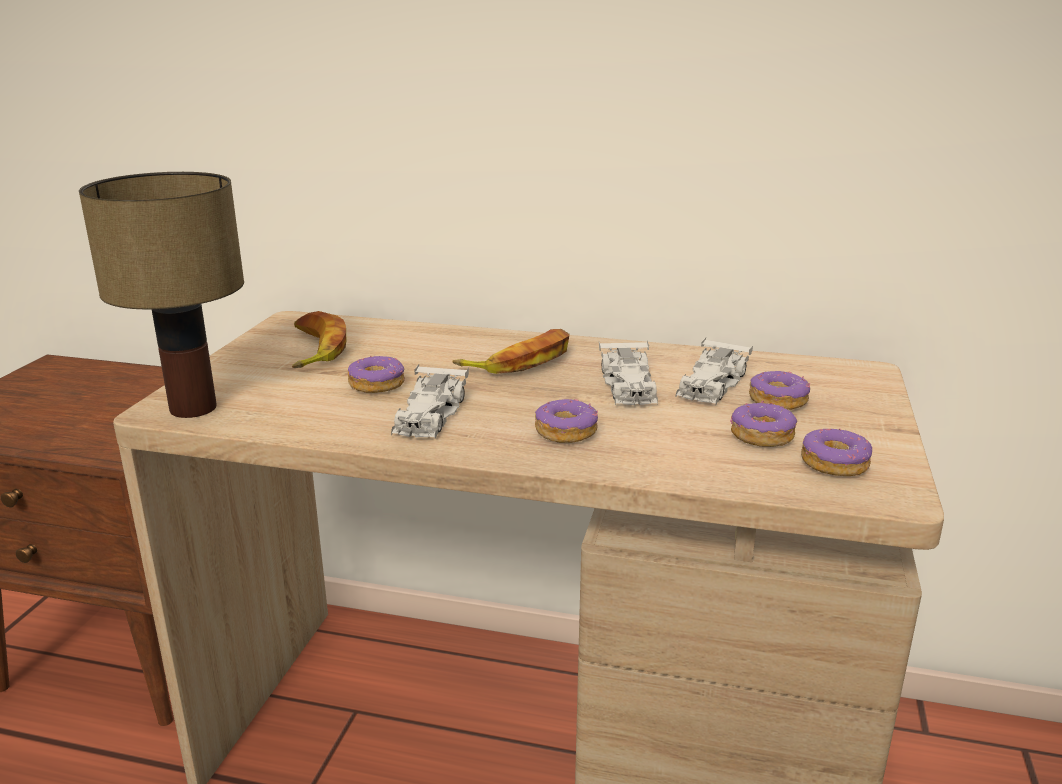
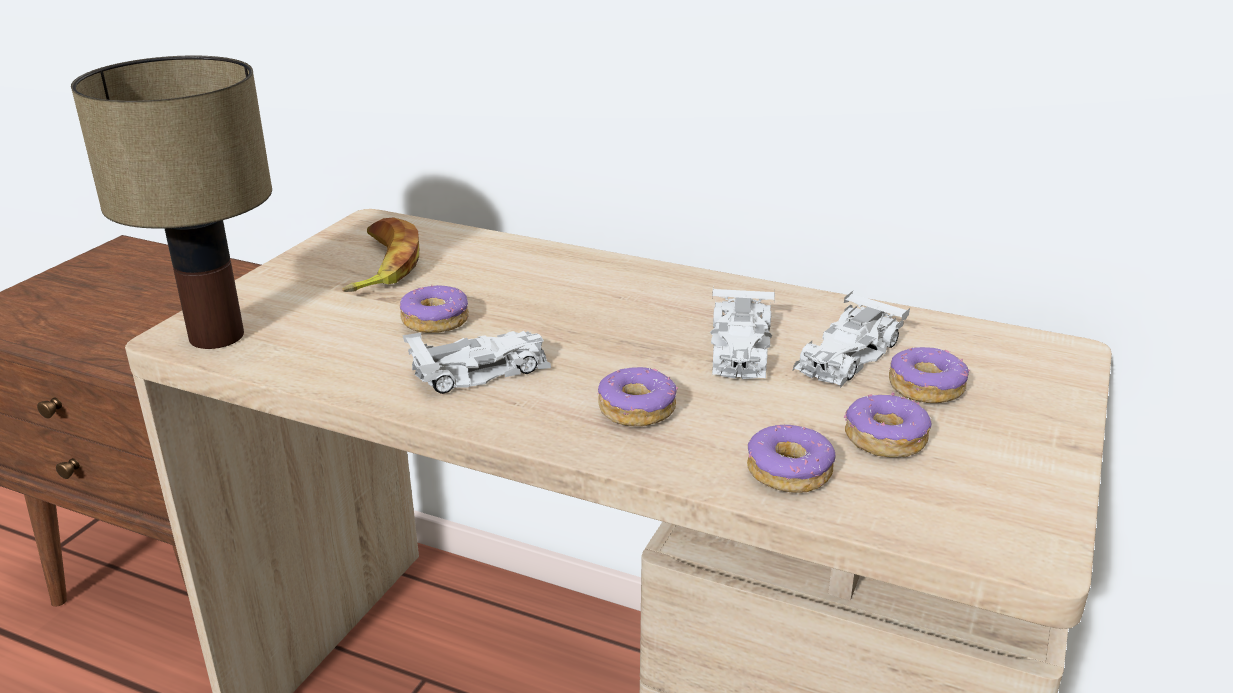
camera: 10 degrees right, 5 degrees up
white toy car [391,364,469,439] -> white toy car turned 135 degrees counterclockwise [402,331,551,394]
banana [452,329,569,374] -> none
donut [801,428,872,476] -> donut moved to [747,425,835,493]

